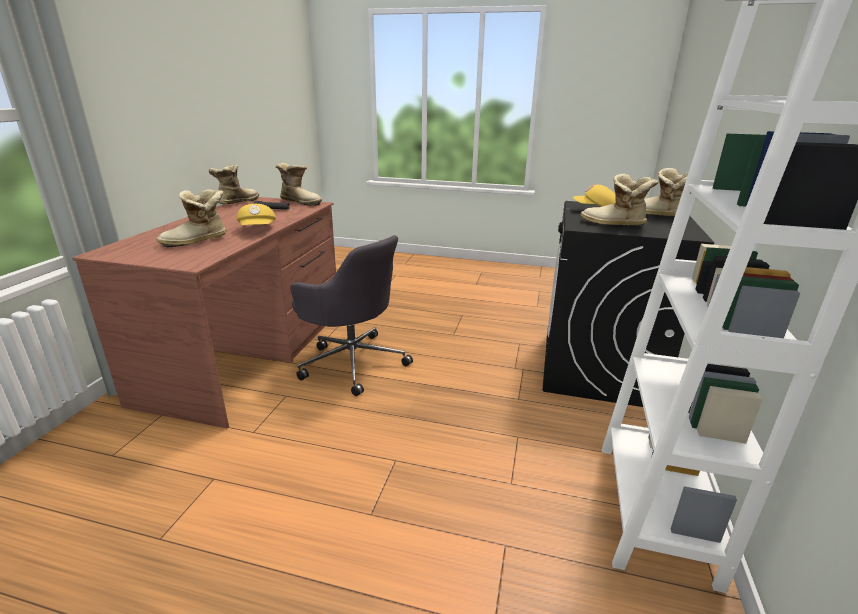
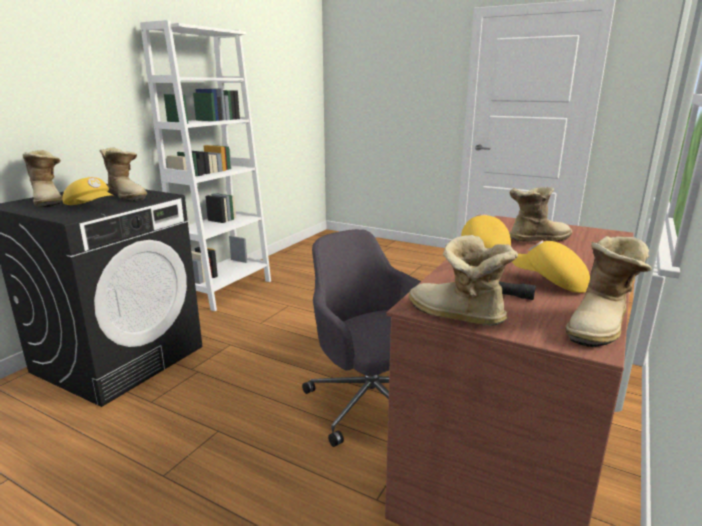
camera: 165 degrees left, 5 degrees down
none -> yellow cap [512,240,590,293]

